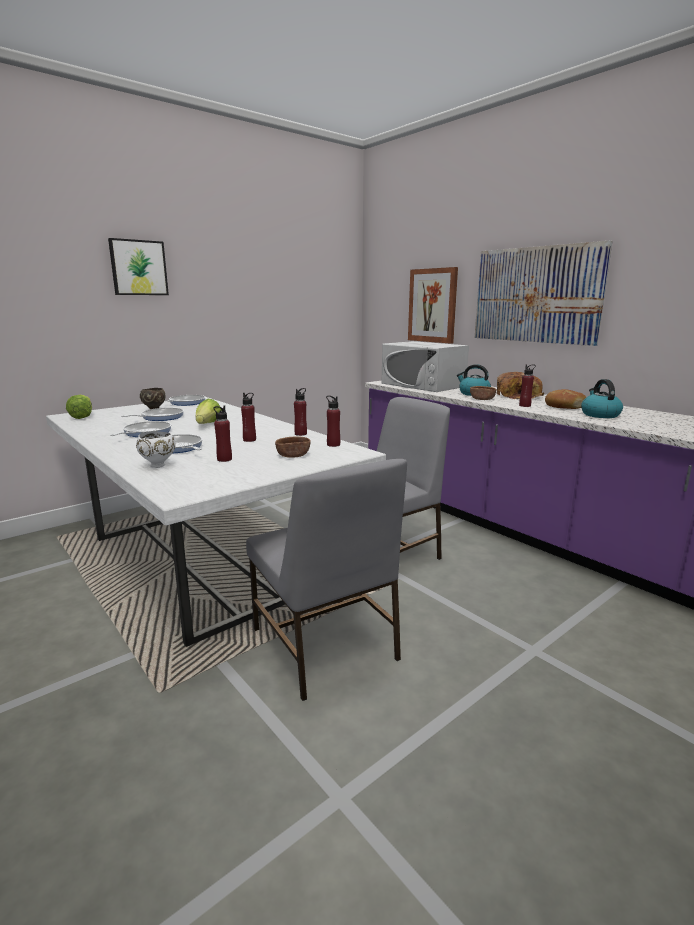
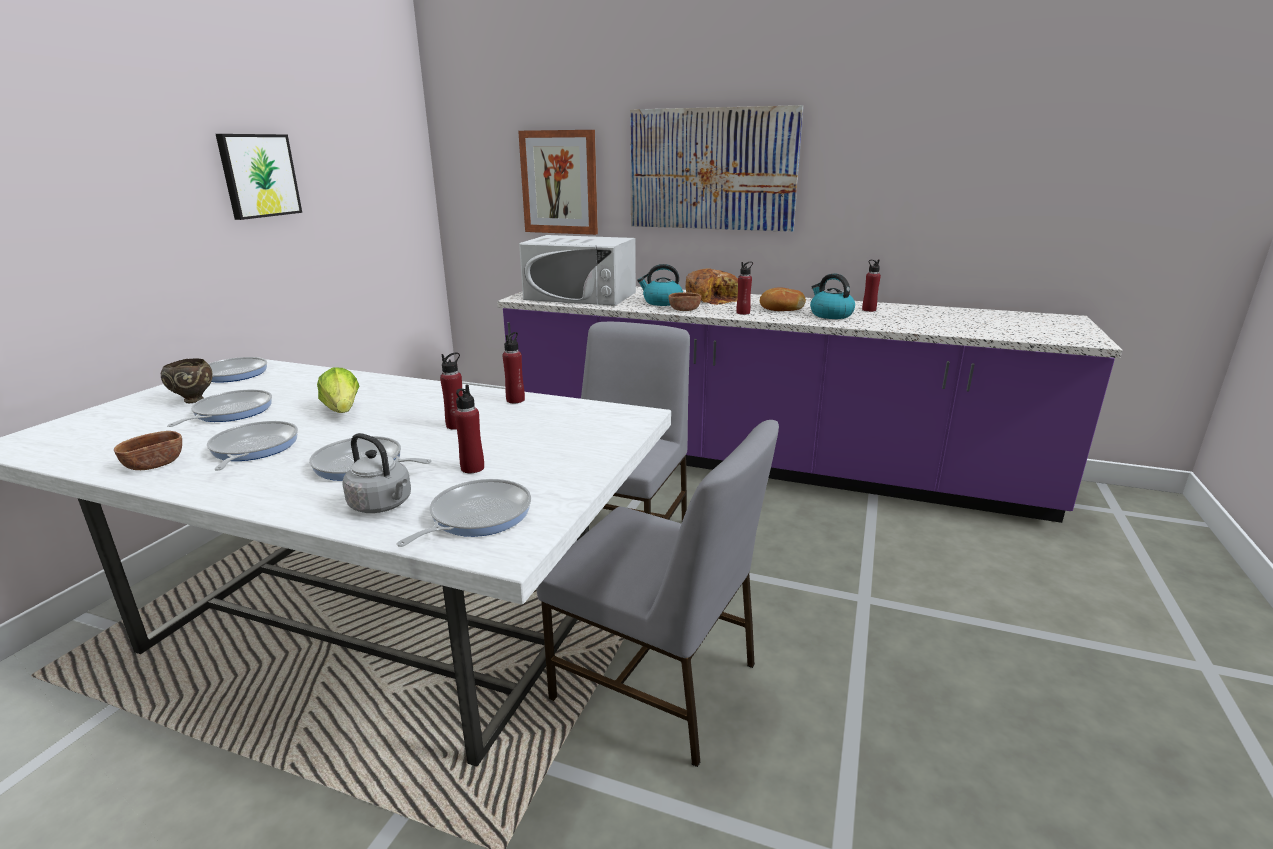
camera: 30 degrees left, 5 degrees up
lettuce [66,395,92,419] -> none
picture [108,238,169,295] -> picture moved to [216,134,302,220]
white bowl [136,431,175,468] -> grey kettle [342,433,411,513]
brown bowl [275,437,311,458] -> brown bowl moved to [114,431,182,470]
red bottle [326,395,340,447] -> red bottle moved to [862,259,881,312]
none -> frying pan [396,479,531,547]

